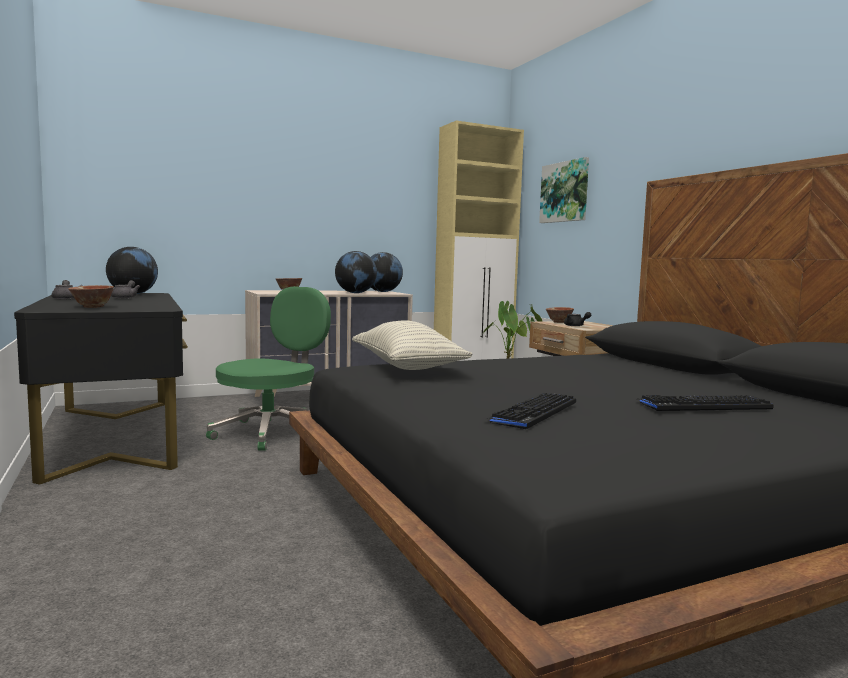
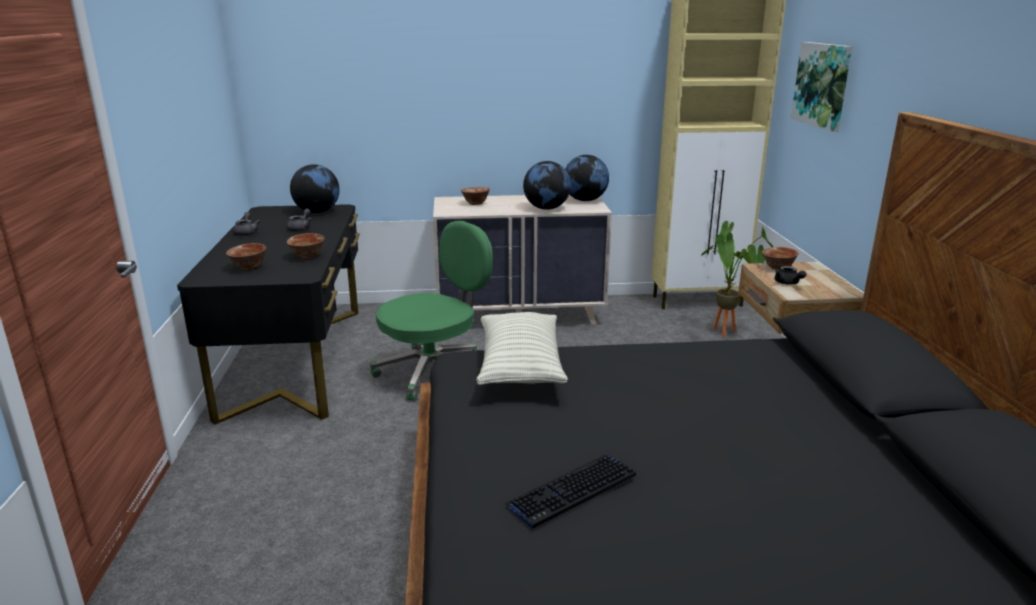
camera: 20 degrees right, 15 degrees up
keyboard [640,395,773,411] -> none
none -> bowl [287,233,325,259]

